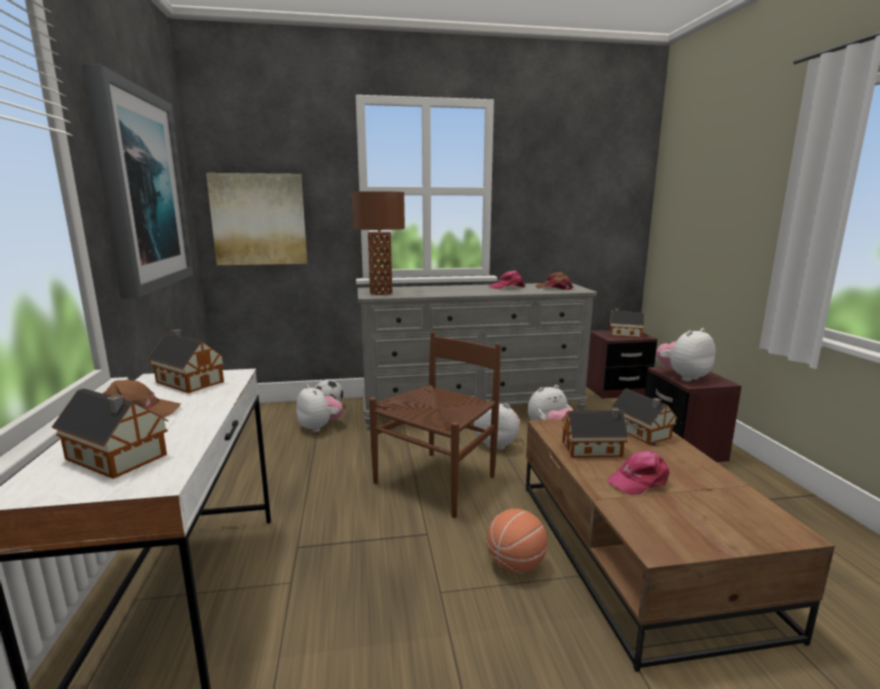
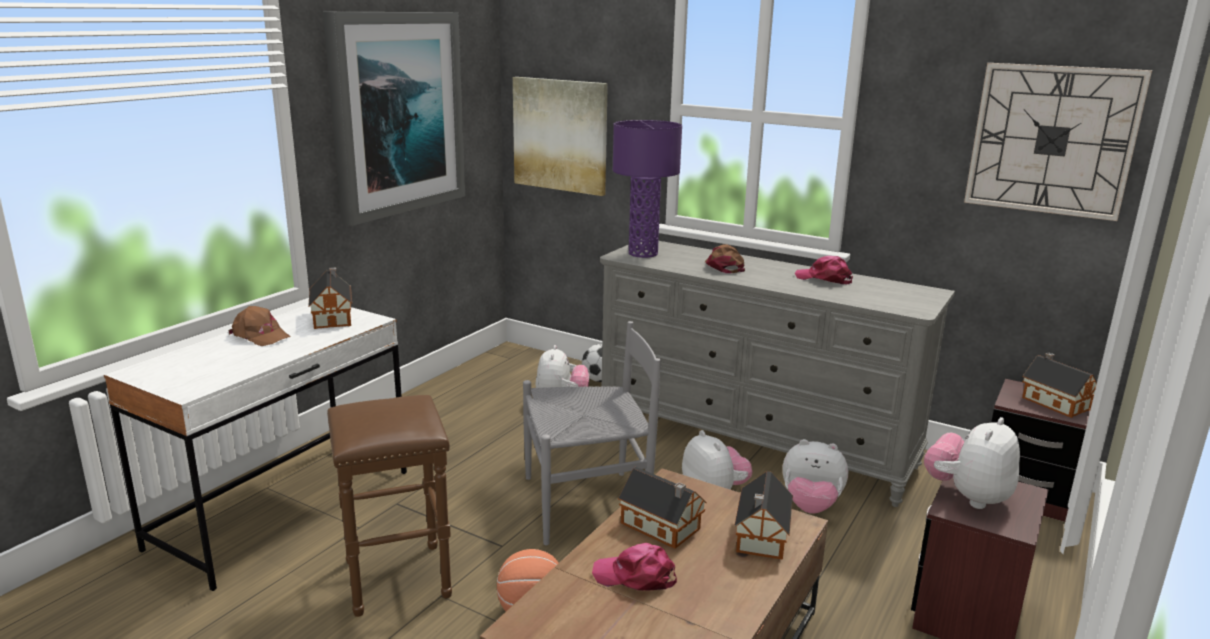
camera: 40 degrees right, 5 degrees up
toy house [52,388,169,479] -> none
brown table lamp [352,191,405,295] -> purple table lamp [613,120,682,258]
brown chair [369,331,501,518] -> grey chair [523,321,661,545]
brown cap [535,272,573,290] -> brown cap moved to [705,244,745,273]
plush toy [656,328,716,381] -> plush toy turned 60 degrees counterclockwise [924,417,1020,509]
none -> brown stool [327,395,452,617]
none -> wall clock [964,63,1152,221]

